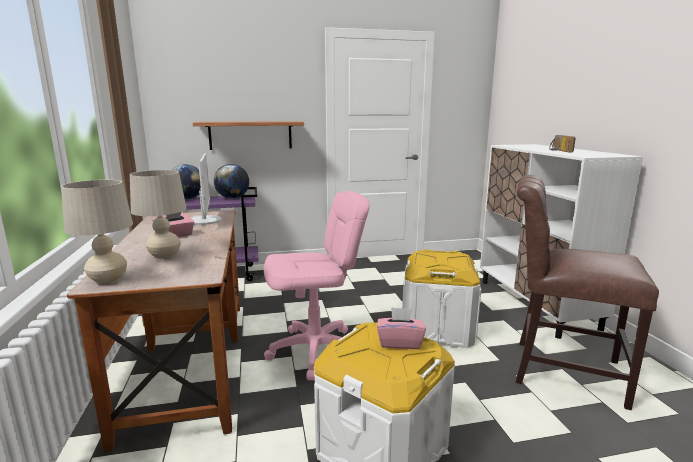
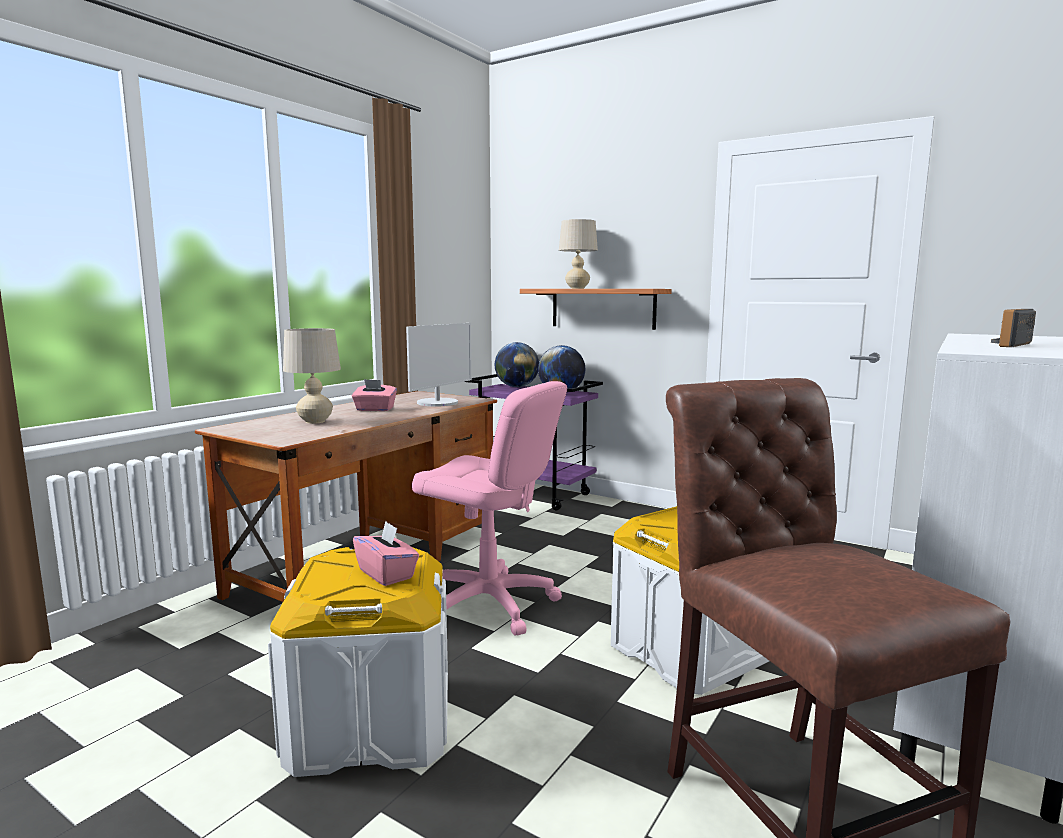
camera: 45 degrees right, 5 degrees down
beige table lamp [61,180,133,285] -> beige table lamp moved to [559,219,598,289]

